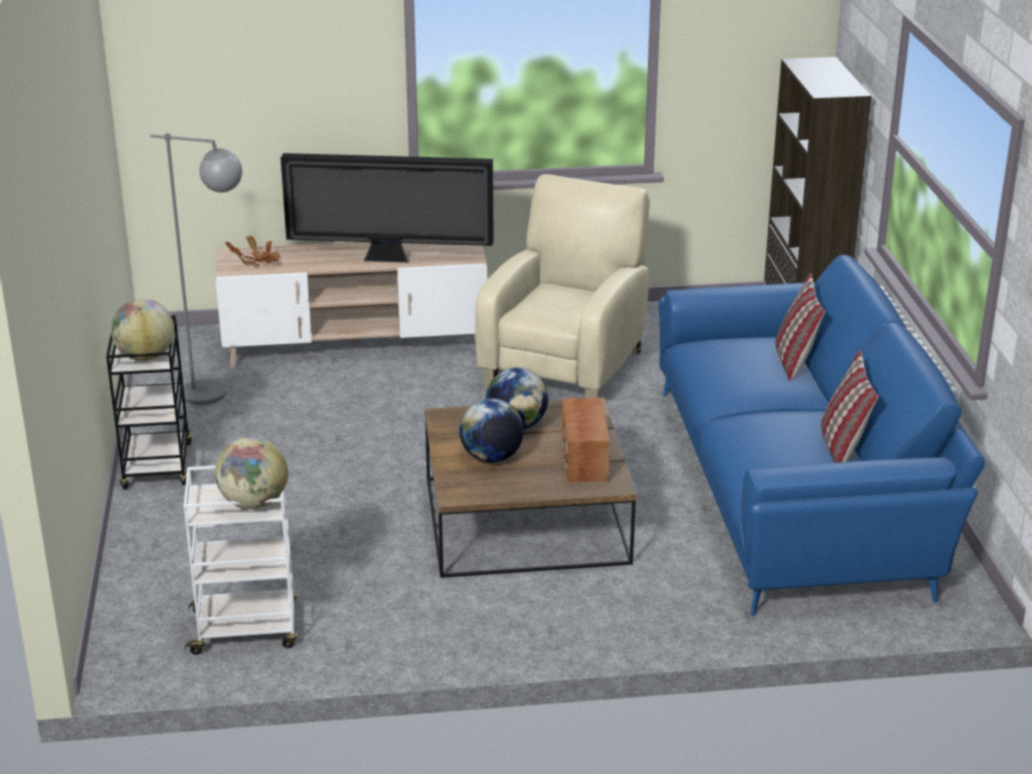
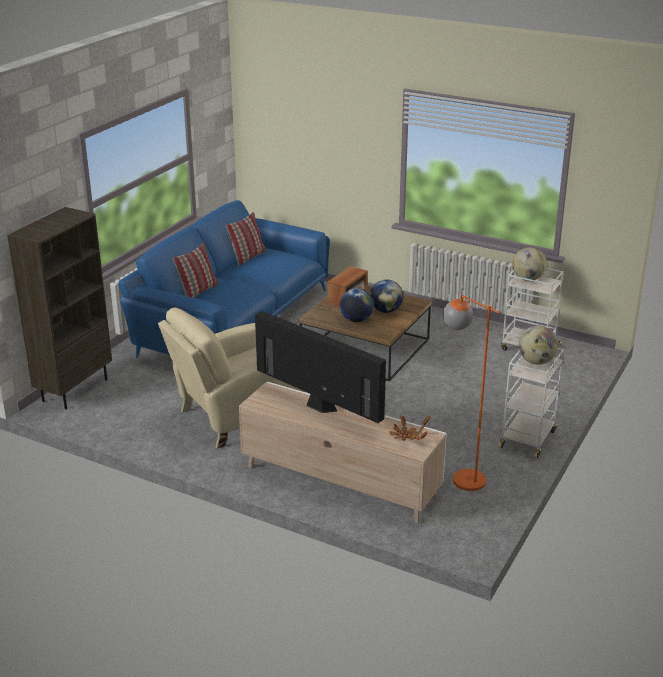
camera: 145 degrees left, 0 degrees up
black cart [106,315,192,489] -> white cart [498,348,564,458]
grey floor lamp [150,133,242,405] -> orange floor lamp [443,295,500,491]

